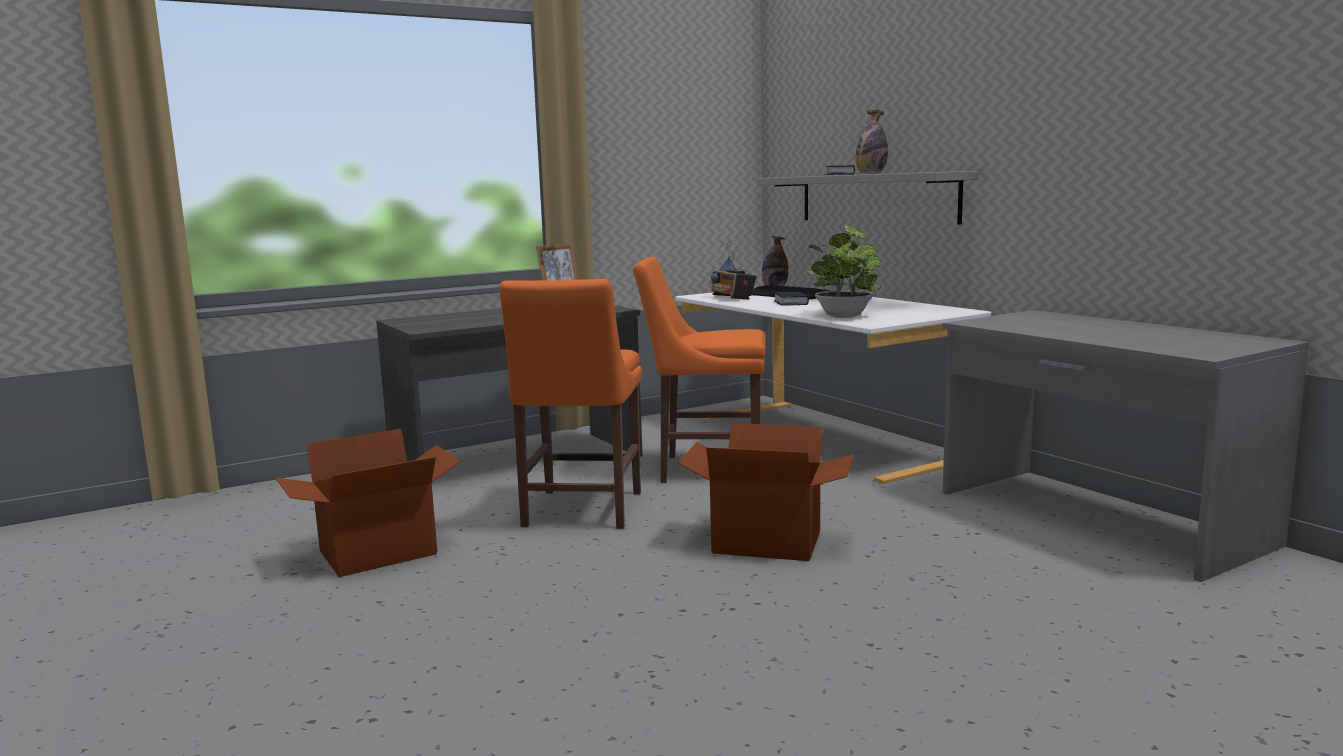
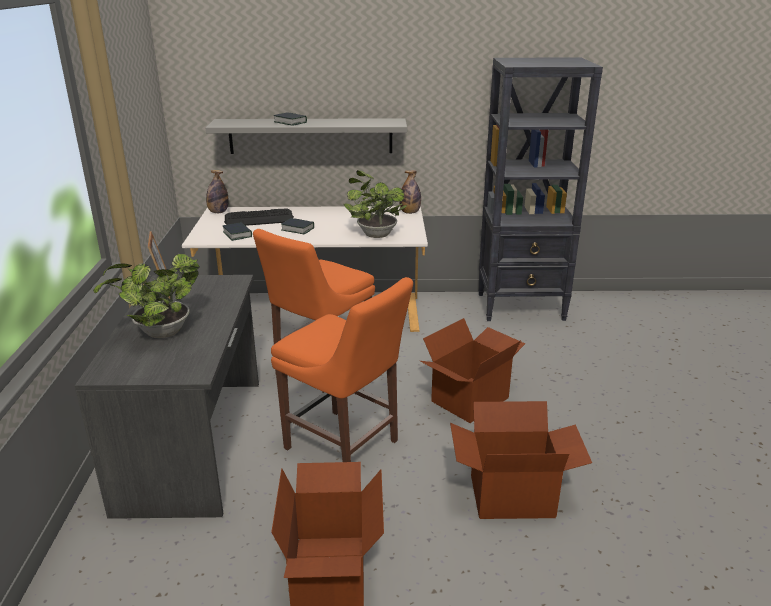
camera: 60 degrees left, 15 degrees up
radio [710,240,757,300] -> book [222,222,252,241]
bottle [856,110,888,174] -> bottle moved to [399,170,421,214]
grey desk [943,310,1309,582] -> black bookcase [478,58,603,321]
none -> potted plant [93,254,200,338]
none -> cardboard box [450,401,592,519]

